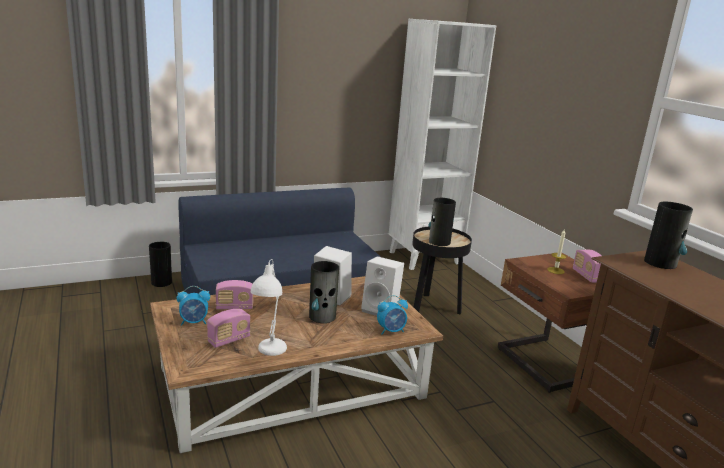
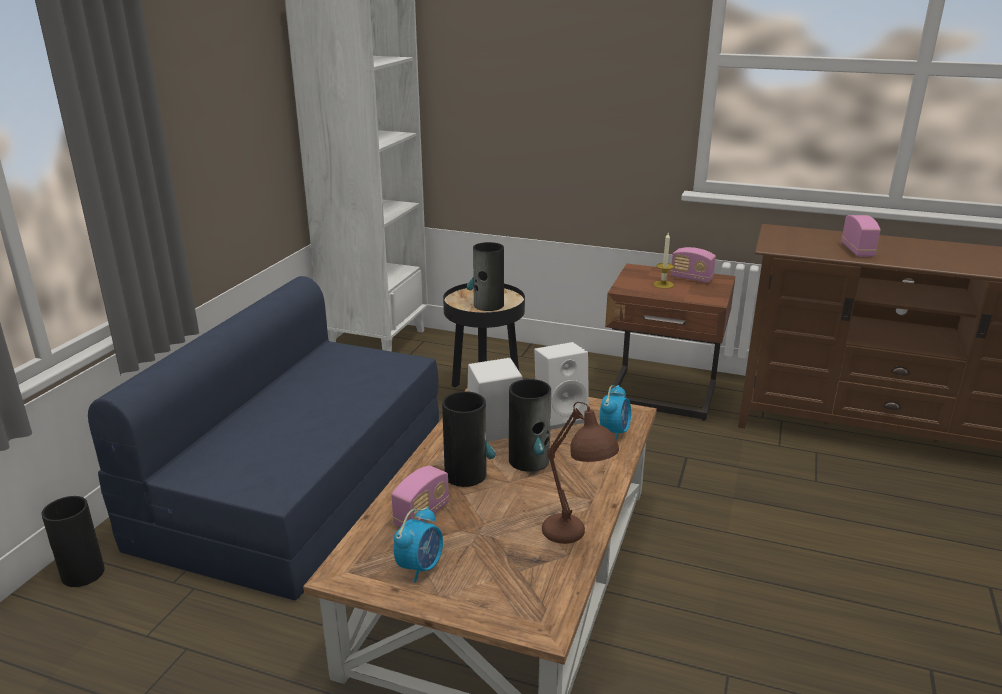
camera: 45 degrees left, 5 degrees up
radio [207,309,251,348] -> radio moved to [841,215,881,257]
white table lamp [251,259,287,356] -> brown table lamp [542,402,619,544]
vase [644,202,693,269] -> vase moved to [442,391,495,487]

